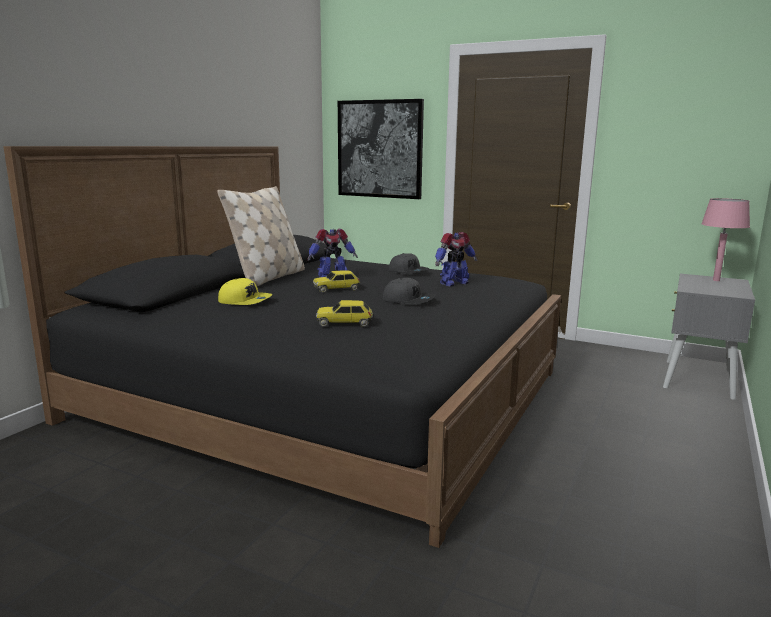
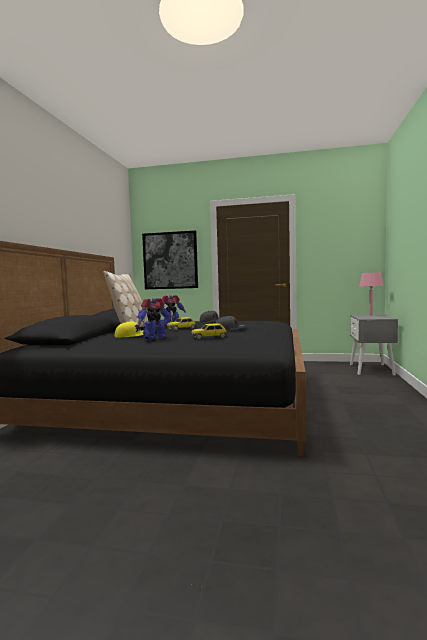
camera: 15 degrees left, 10 degrees down
toy robot [435,232,477,286] -> toy robot moved to [138,298,172,341]

